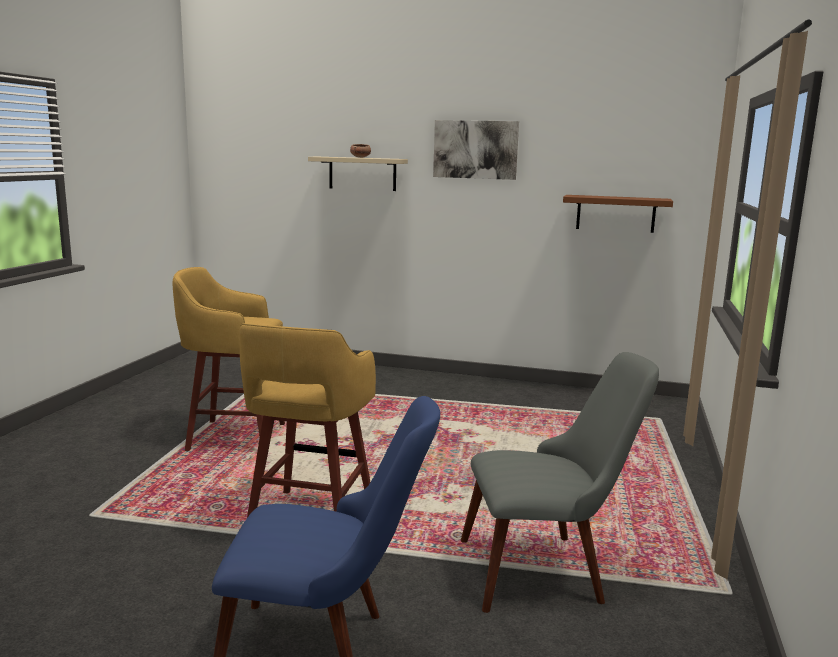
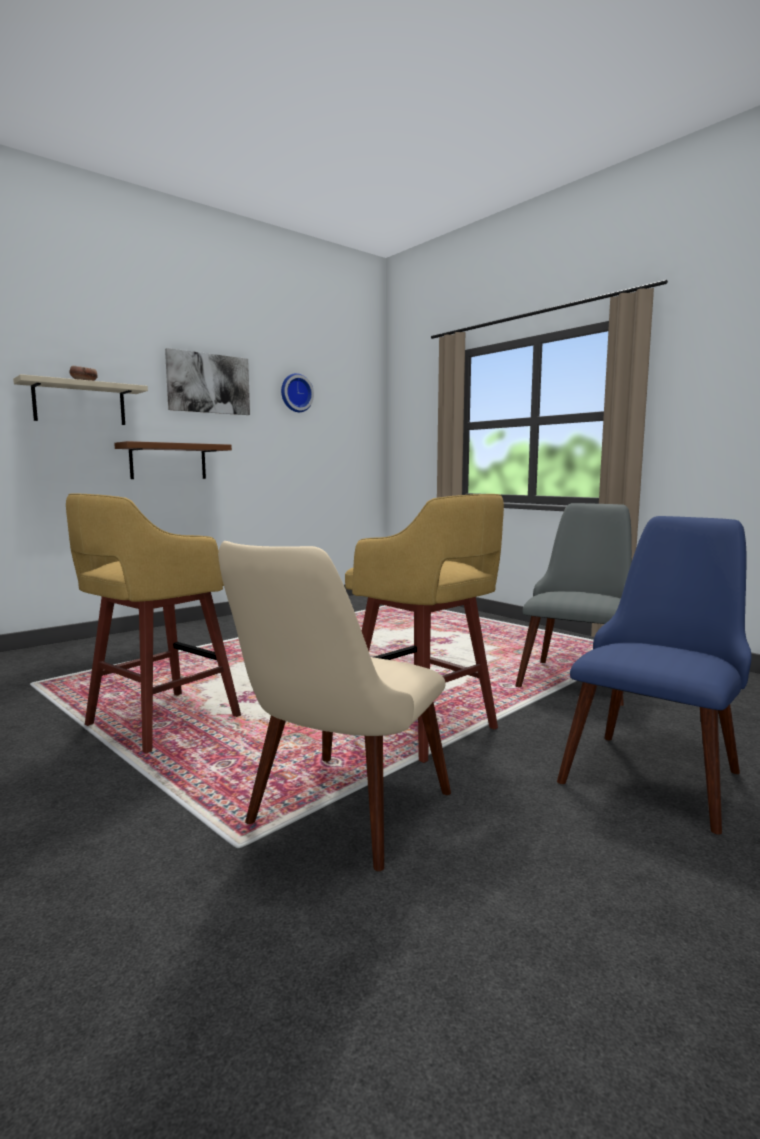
camera: 55 degrees left, 5 degrees down
brown shelf [563,195,673,233] -> brown shelf moved to [114,441,232,479]
none -> beige chair [218,541,451,871]
none -> wall clock [281,373,314,412]

